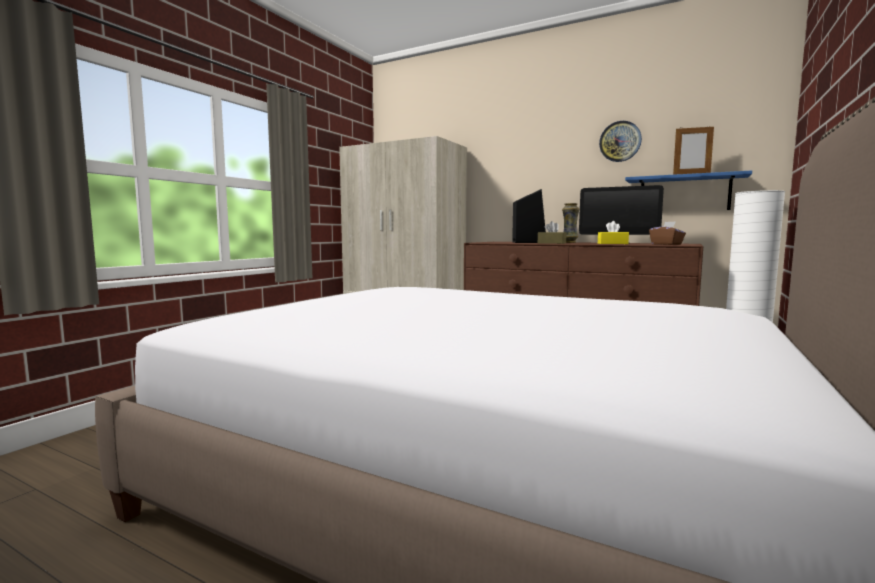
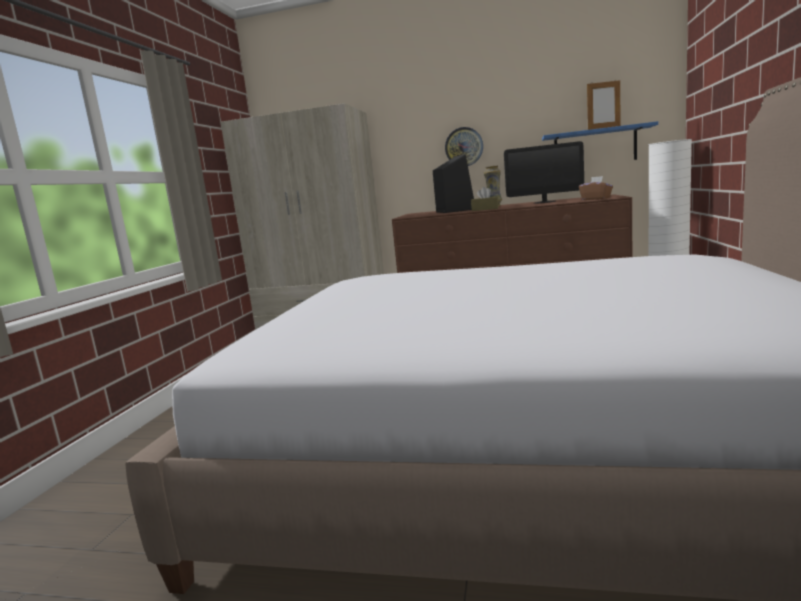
camera: 15 degrees left, 5 degrees up
yellow tissue box [598,221,629,244] -> none
wall clock [599,121,642,162] -> wall clock moved to [445,127,483,166]

